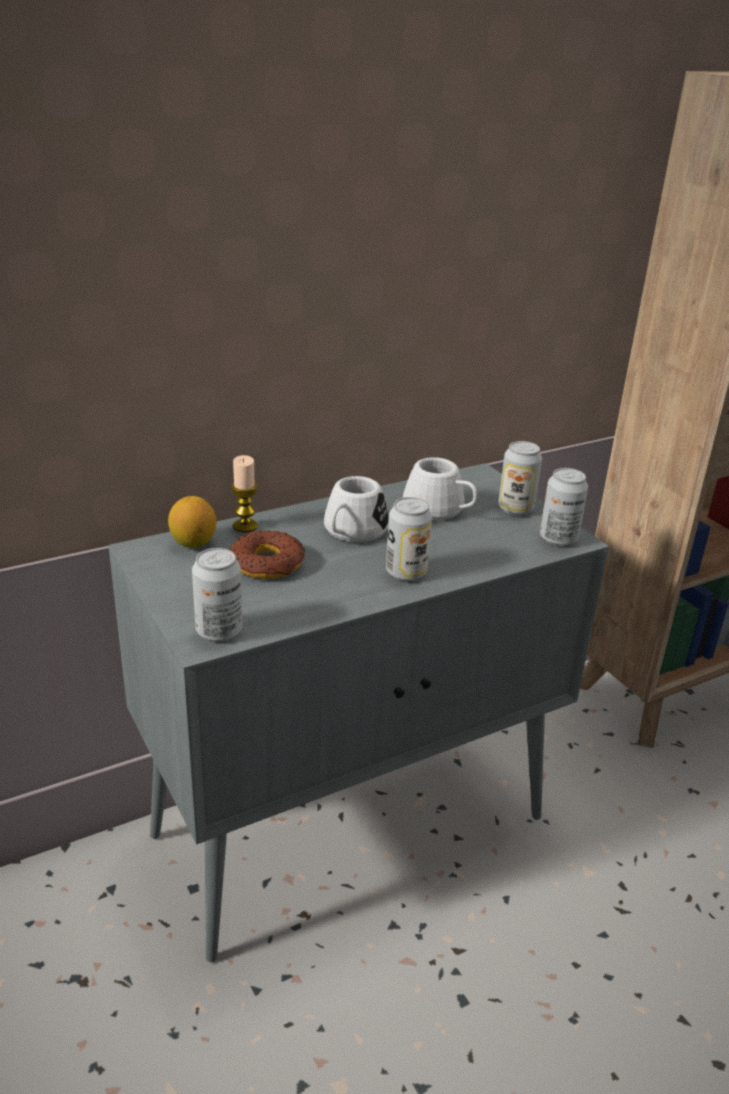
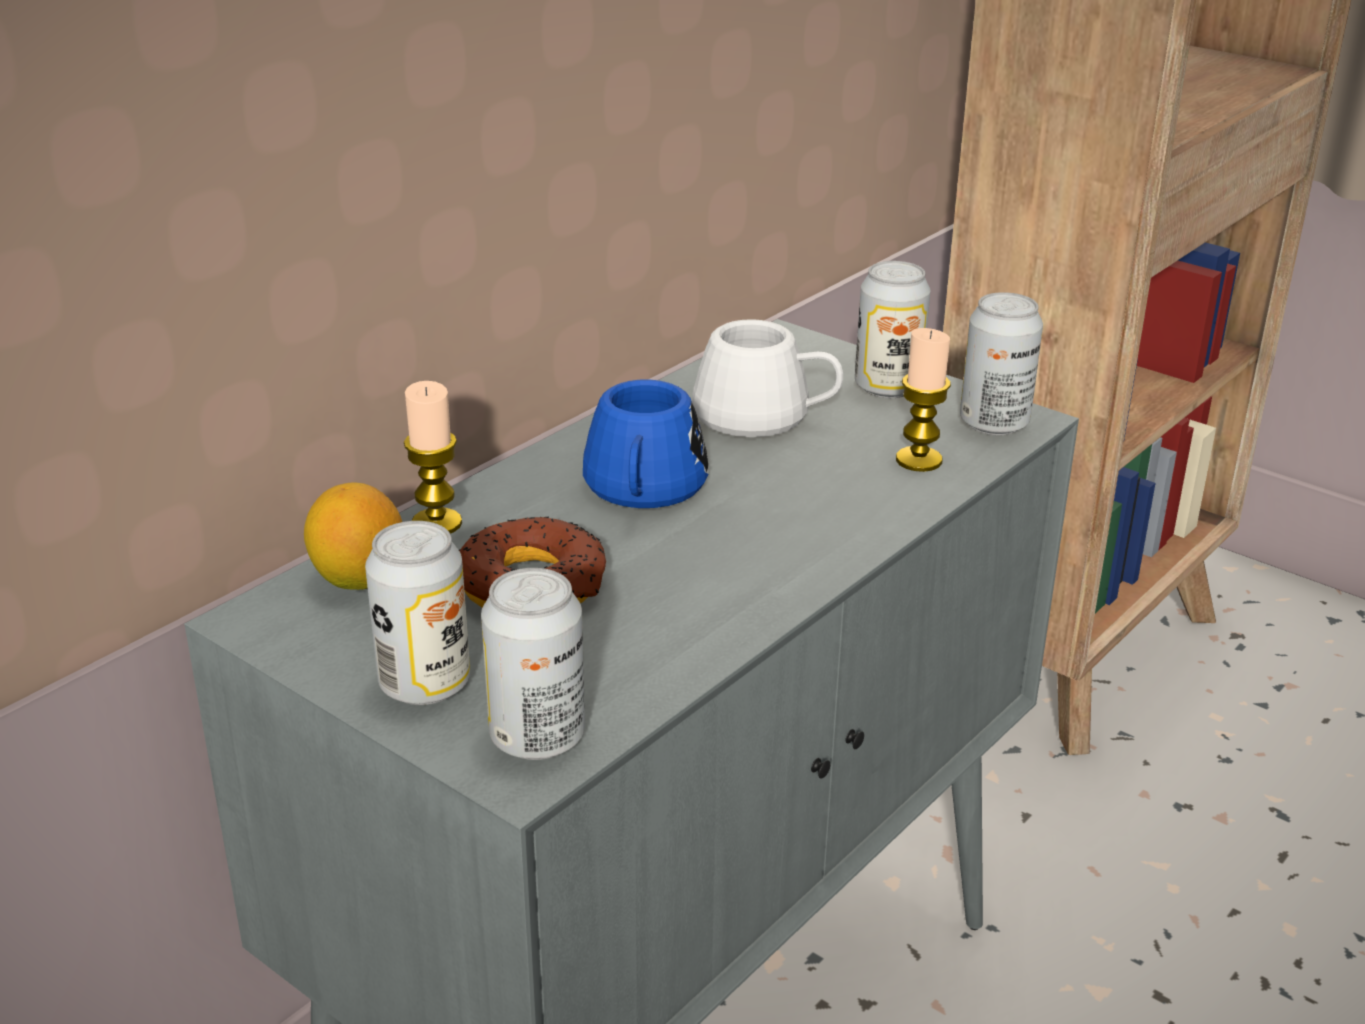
camera: 20 degrees left, 0 degrees up
white mug [324,476,389,542] -> blue mug [583,380,708,508]
can [386,497,432,581] -> can moved to [365,521,470,705]
none -> candle [896,328,951,472]

